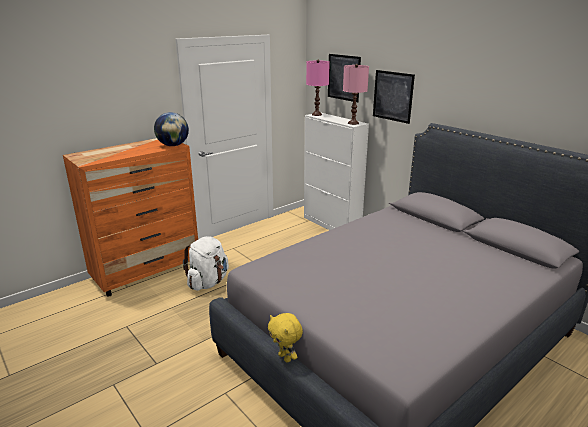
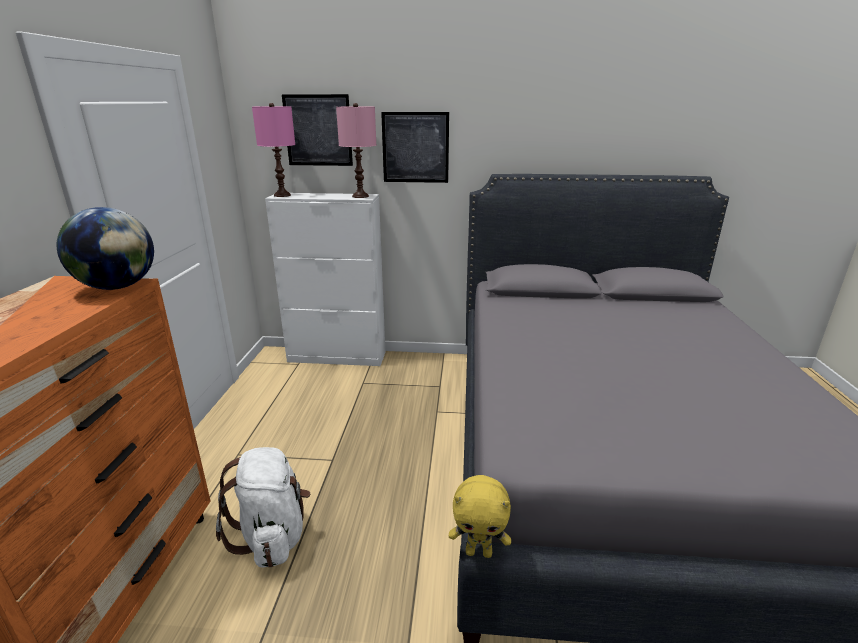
camera: 45 degrees left, 0 degrees up
yellow plush toy [268,313,303,363] -> yellow plush toy moved to [449,475,511,558]

